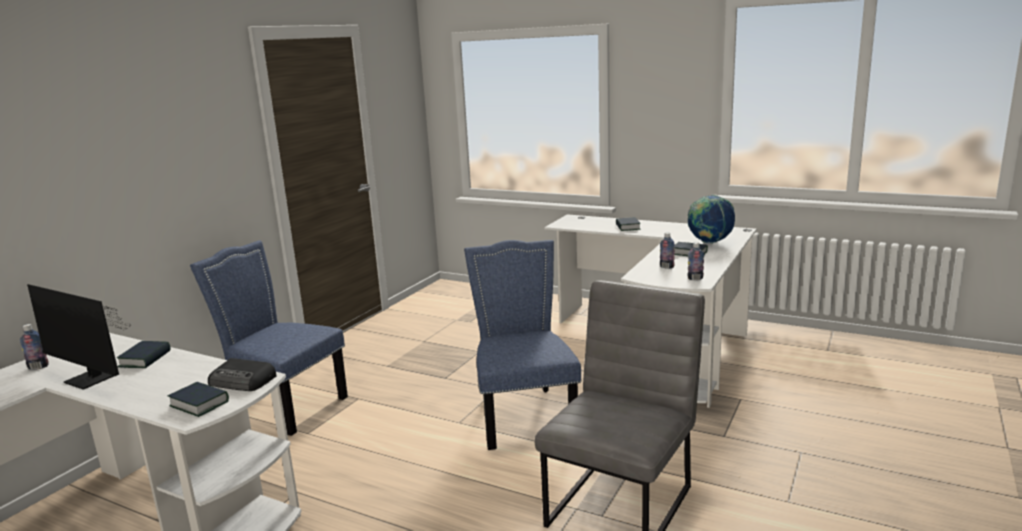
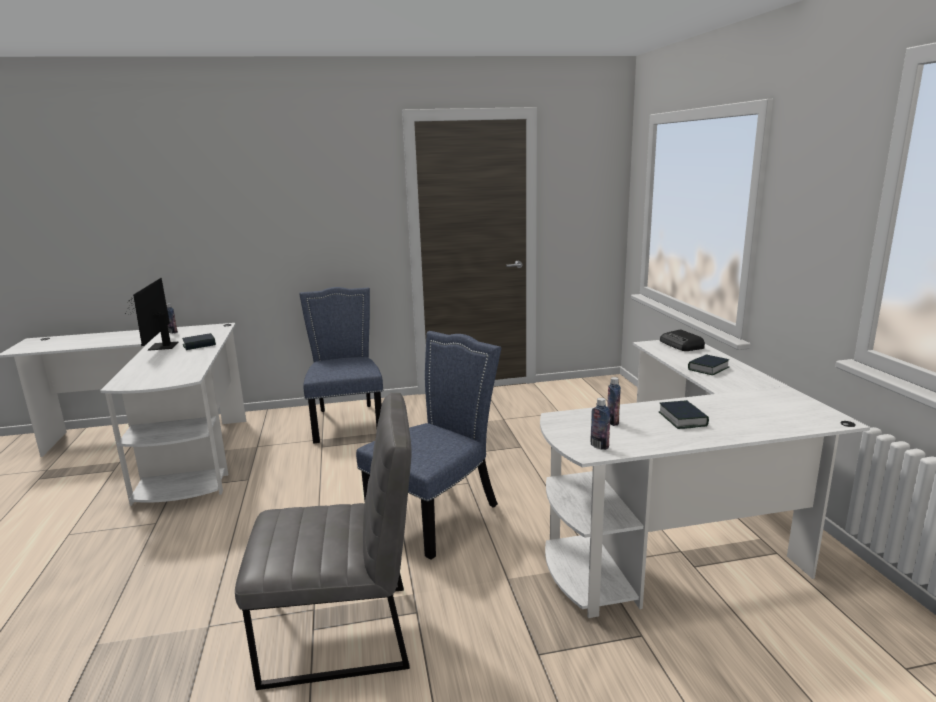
camera: 50 degrees right, 0 degrees up
book [168,382,229,417] -> none
radio [208,358,277,391] -> radio moved to [660,329,705,351]
globe [688,195,735,244] -> none

